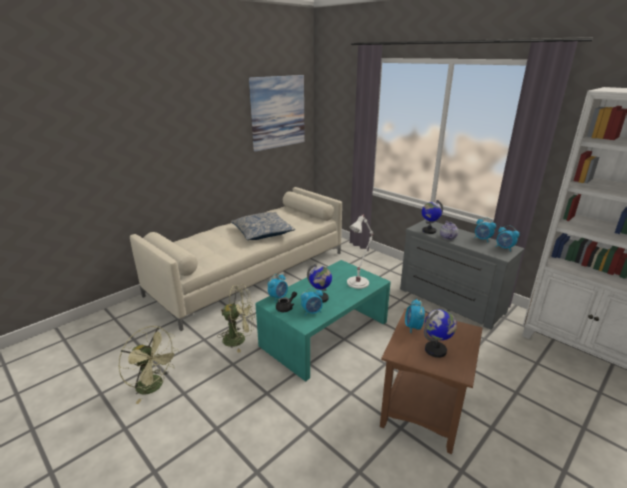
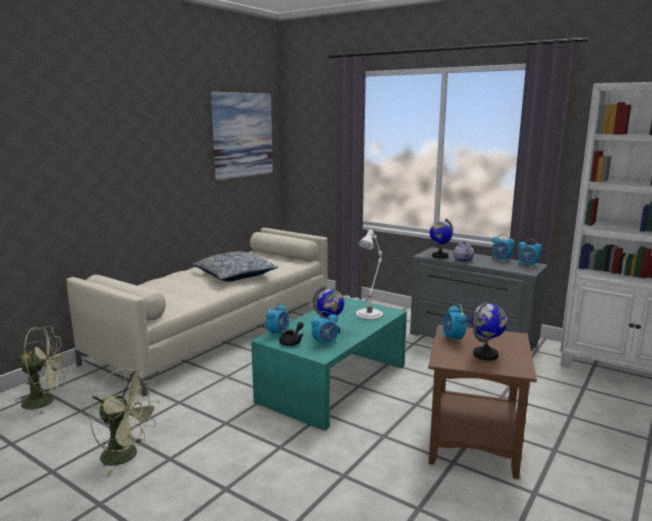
camera: 10 degrees left, 10 degrees down
green fan [217,285,255,353] -> green fan moved to [15,326,68,415]

